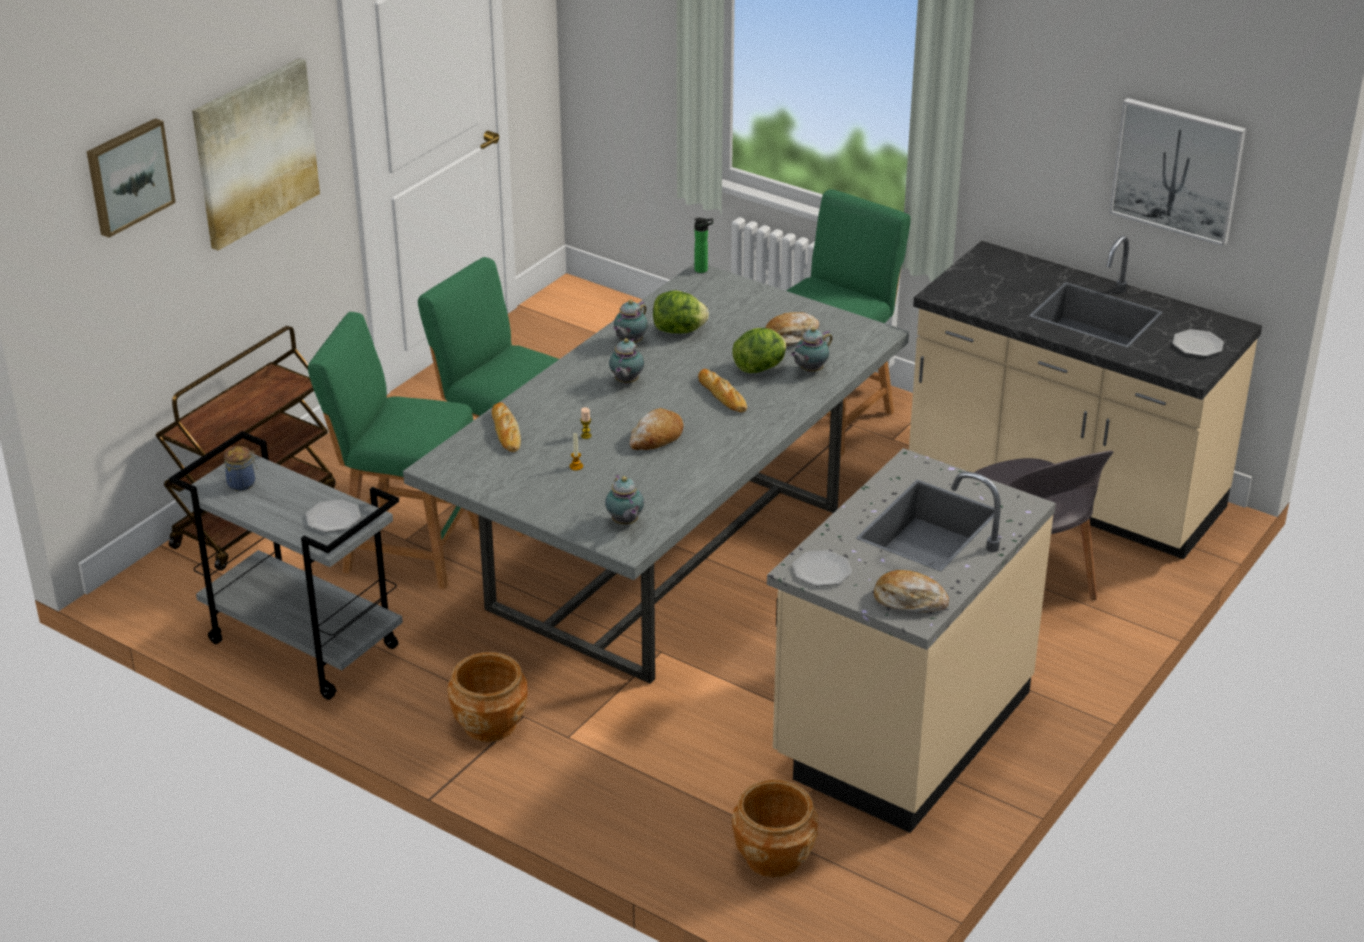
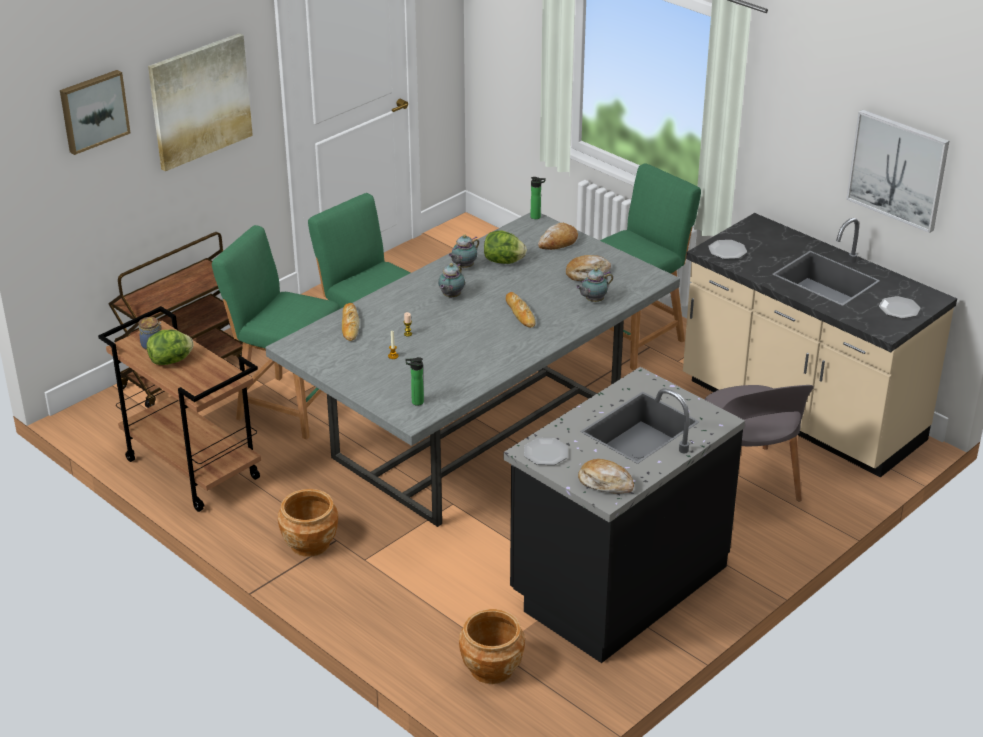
camera: 10 degrees right, 0 degrees up
grey cart [169,431,403,700] -> brown cart [98,306,261,512]
plate [306,499,361,532] -> plate moved to [708,240,747,259]
teapot [605,475,644,525] -> bottle [405,357,424,406]
bread [630,408,683,450] -> bread moved to [538,223,578,250]
lettuce [732,328,786,373] -> lettuce moved to [147,330,194,365]
beige counter [767,448,1056,833] -> black counter [503,367,745,663]

